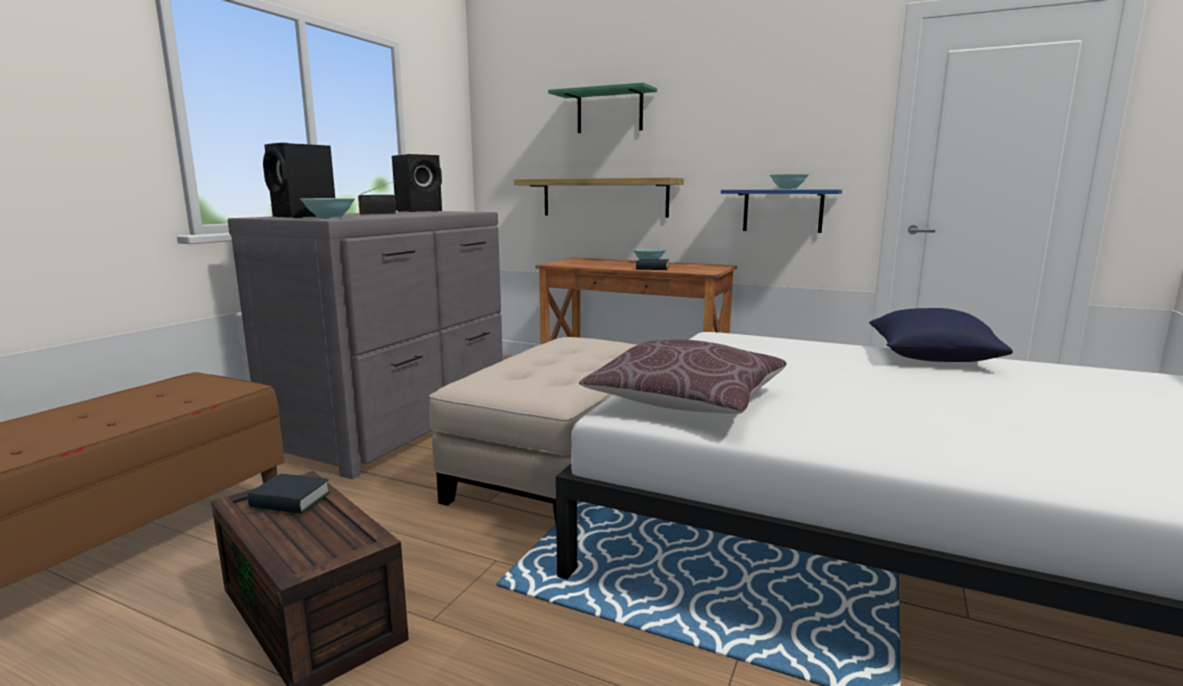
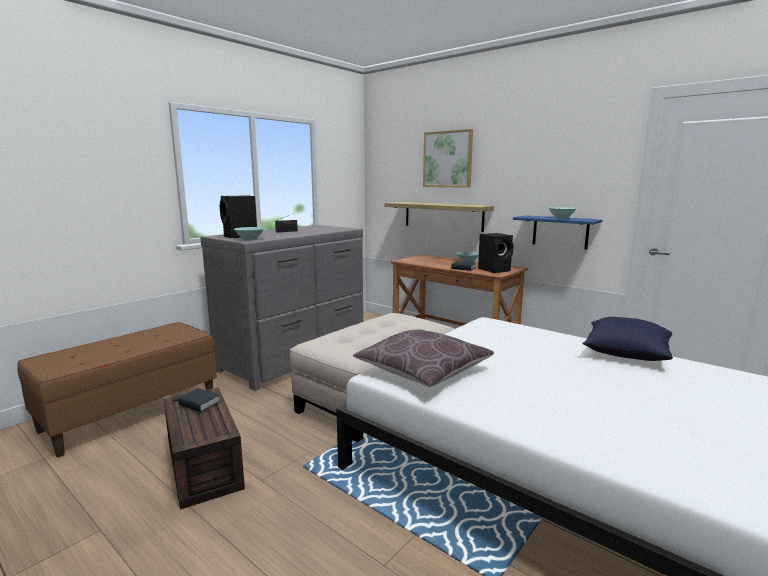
camera: 15 degrees right, 0 degrees up
black speaker [392,154,442,212] -> black speaker moved to [478,233,514,273]
green shelf [548,82,657,133] -> picture [423,129,473,188]

